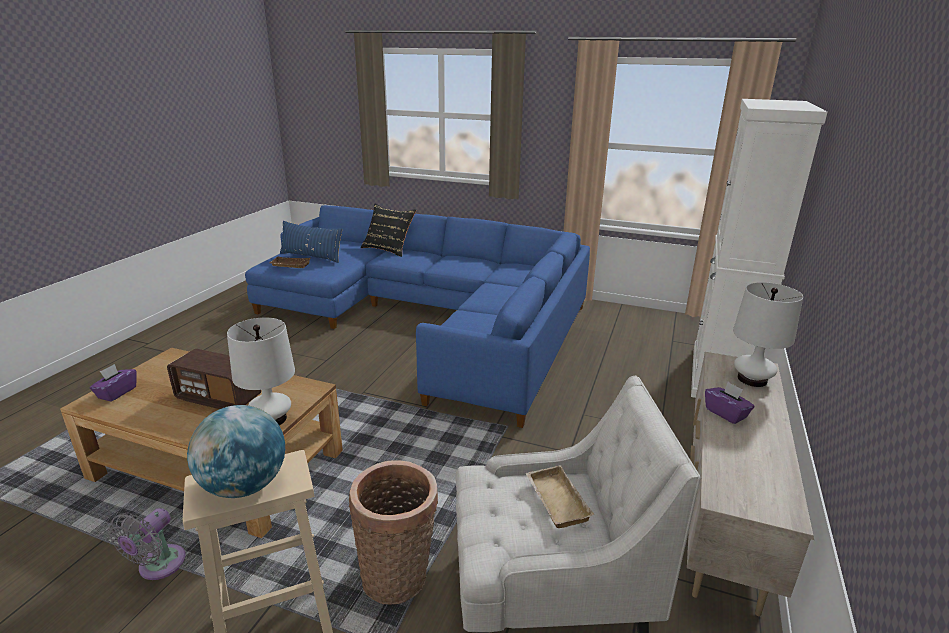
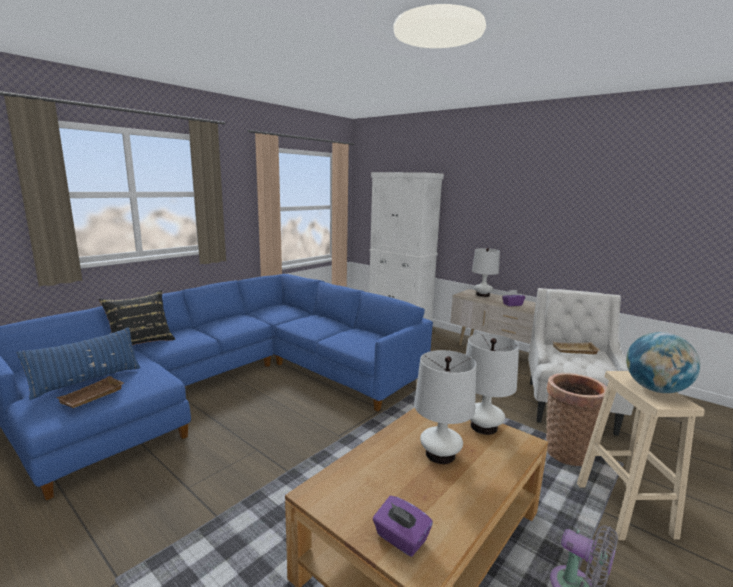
camera: 70 degrees left, 10 degrees down
radio [167,349,261,409] -> white table lamp [414,350,477,464]

